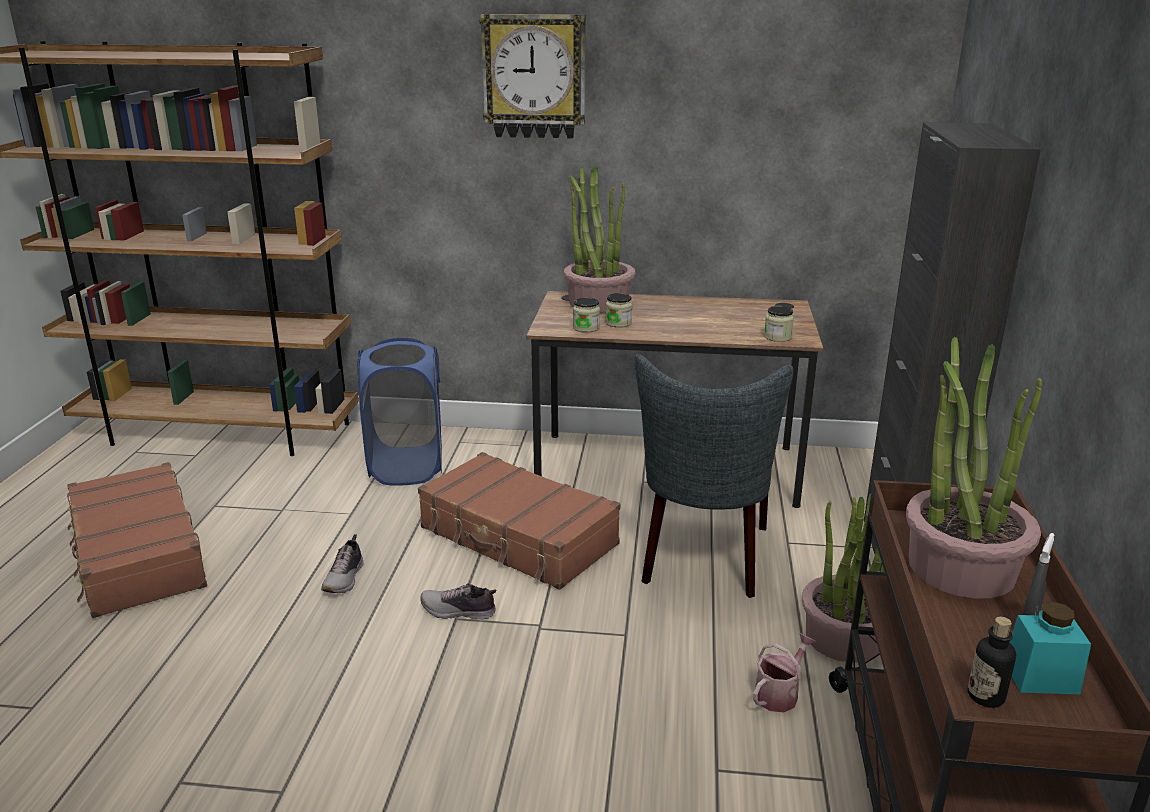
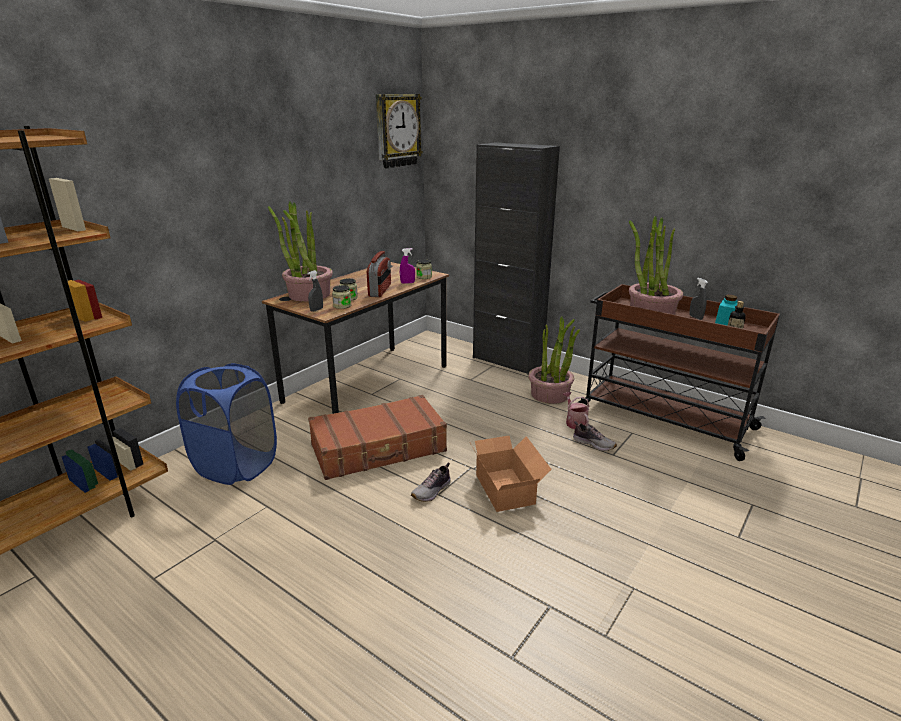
camera: 60 degrees left, 0 degrees up
brown suitcase [67,462,207,618] -> none
shoe [321,534,363,593] -> shoe moved to [573,421,617,451]
wall clock [480,14,586,139] -> wall clock moved to [376,94,423,168]
grey chair [635,353,793,598] -> none
none -> grey spray bottle [307,270,323,312]
none -> radio [367,251,391,297]
none -> purple spray bottle [400,248,415,284]
none -> cardboard box [470,436,552,512]

